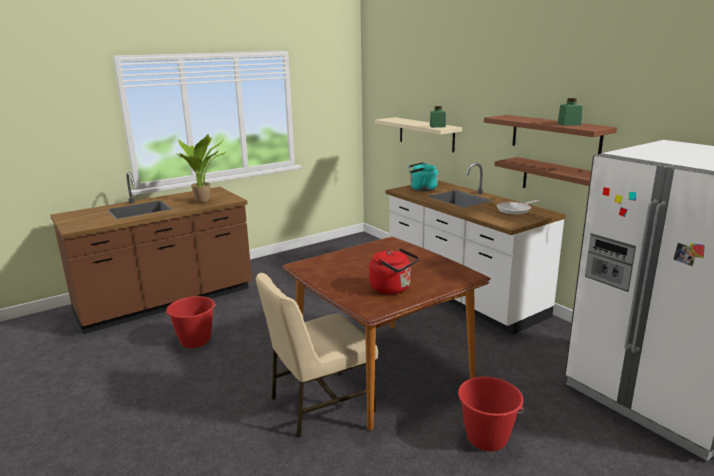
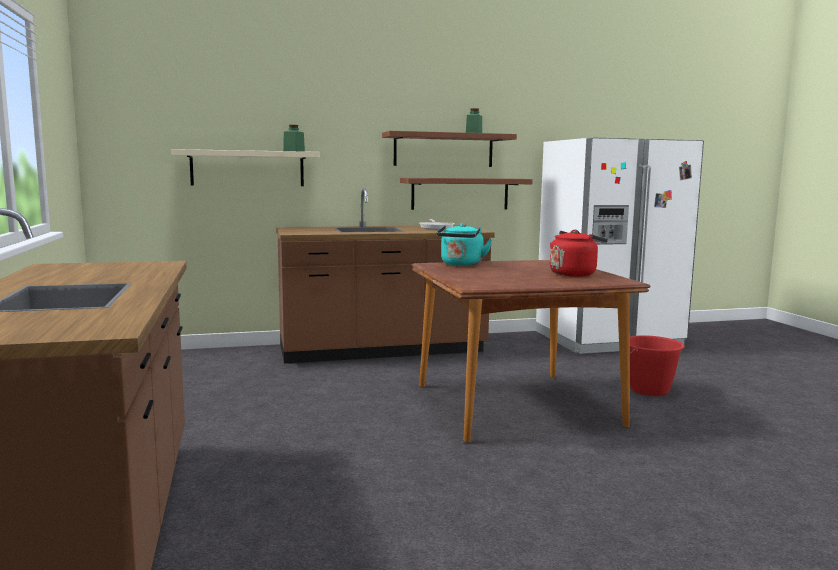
camera: 70 degrees left, 10 degrees down
red bucket [166,296,216,348] -> none
potted plant [176,134,228,203] -> none
beige chair [256,273,378,438] -> none
white counter [386,163,566,335] -> brown counter [276,188,495,364]
turquoise kettle [408,162,438,191] -> turquoise kettle moved to [436,223,492,266]

